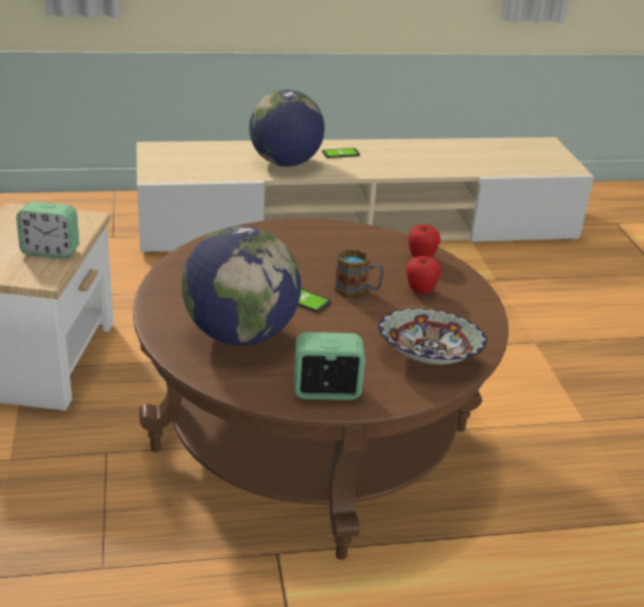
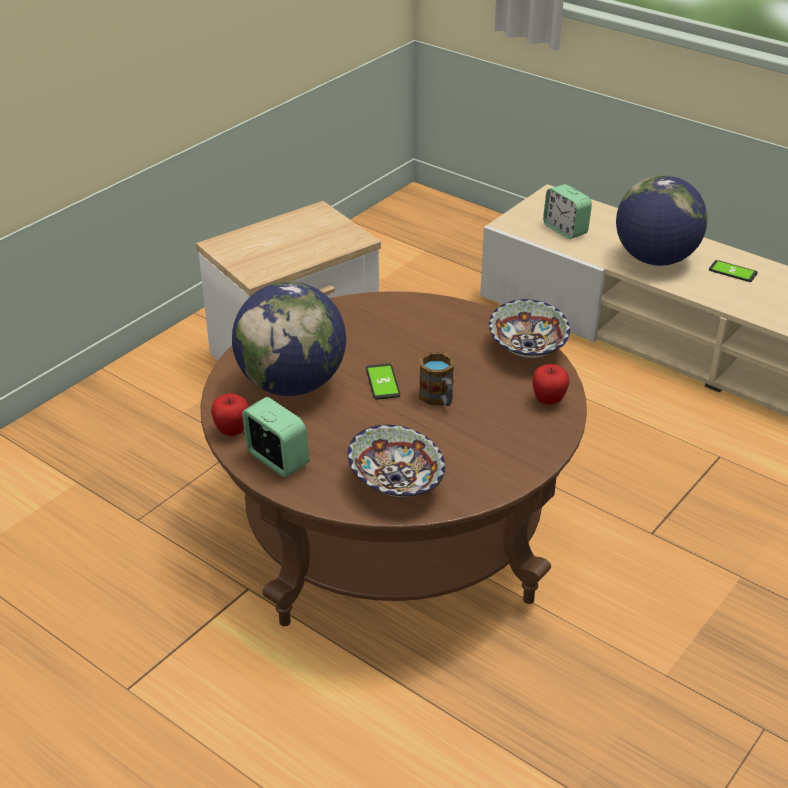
camera: 50 degrees right, 5 degrees up
alarm clock [16,201,79,259] -> alarm clock moved to [543,184,592,239]
apple [406,256,441,294] -> apple moved to [211,393,249,436]
none -> bowl [489,299,570,358]

